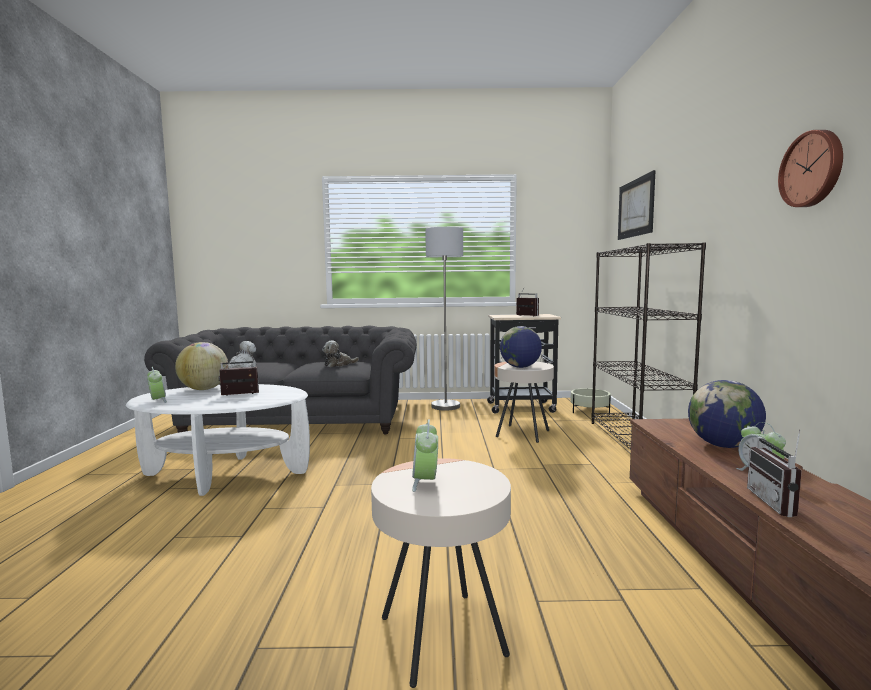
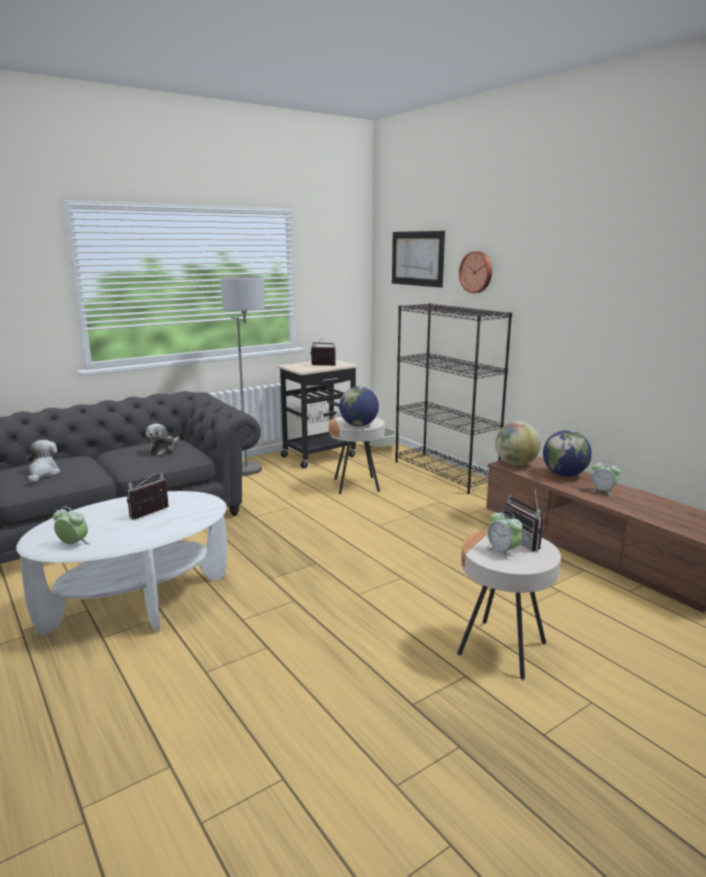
camera: 35 degrees left, 10 degrees up
globe [175,342,228,390] -> globe moved to [495,421,541,466]
radio [747,430,802,517] -> radio moved to [503,490,543,551]
wall clock [778,130,843,207] -> wall clock moved to [459,251,492,293]

